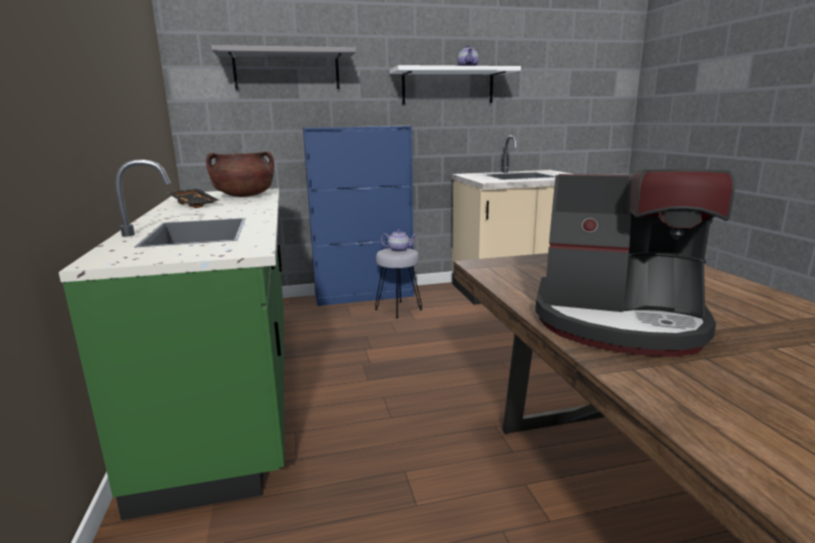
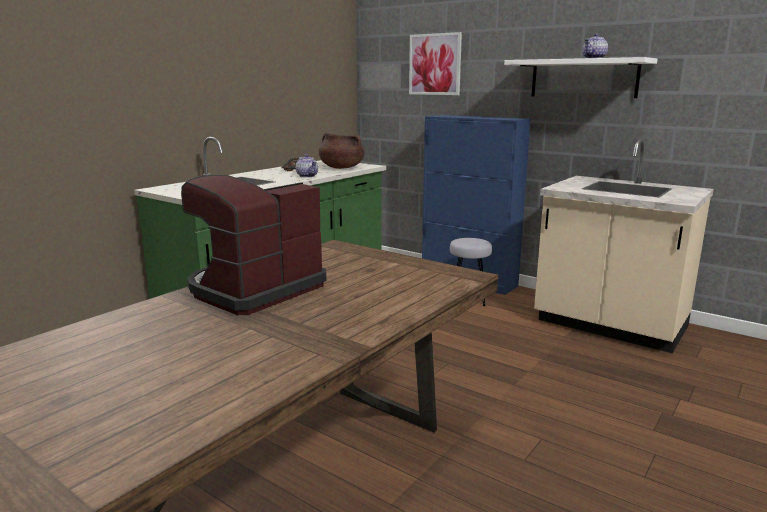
camera: 50 degrees right, 0 degrees up
grey shelf [211,45,356,90] -> picture [409,32,462,95]
teapot [381,229,417,252] -> teapot moved to [296,154,318,178]
coffee machine [535,169,735,357] -> coffee machine turned 60 degrees clockwise [181,175,327,315]

